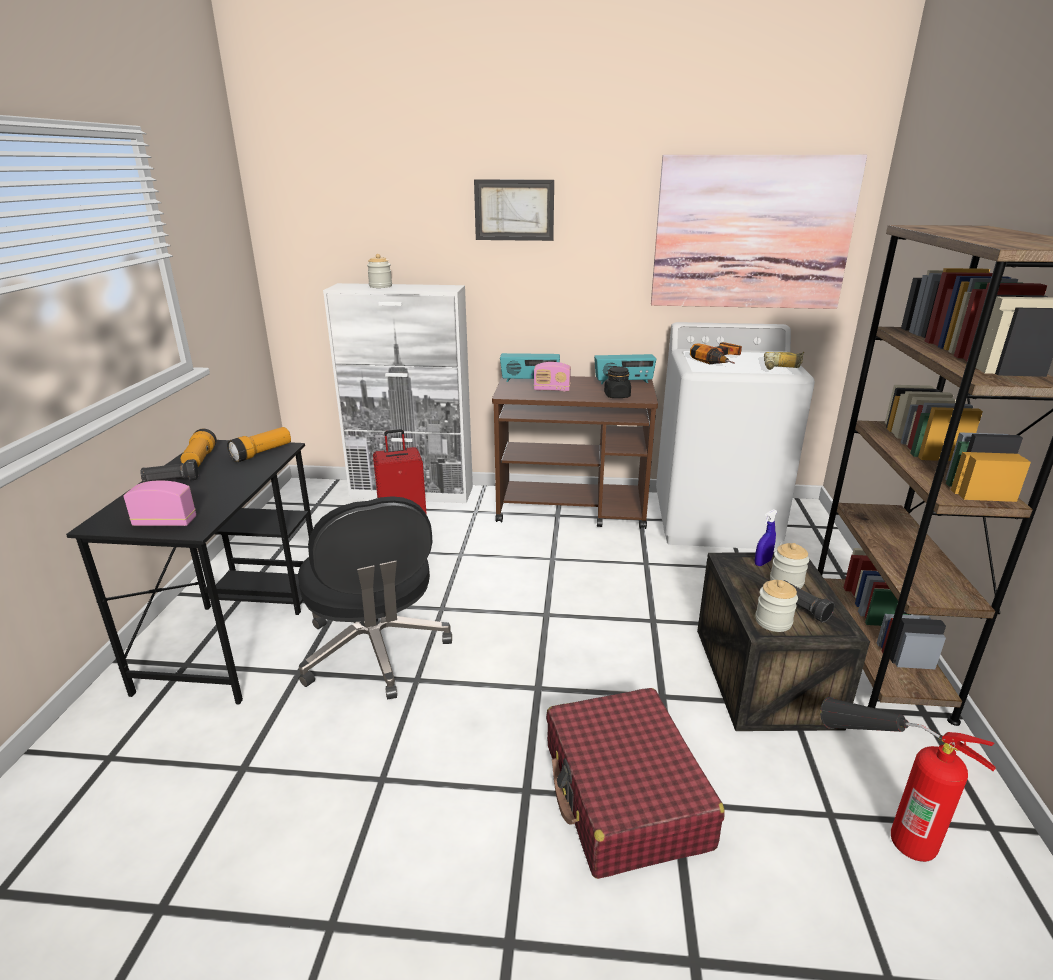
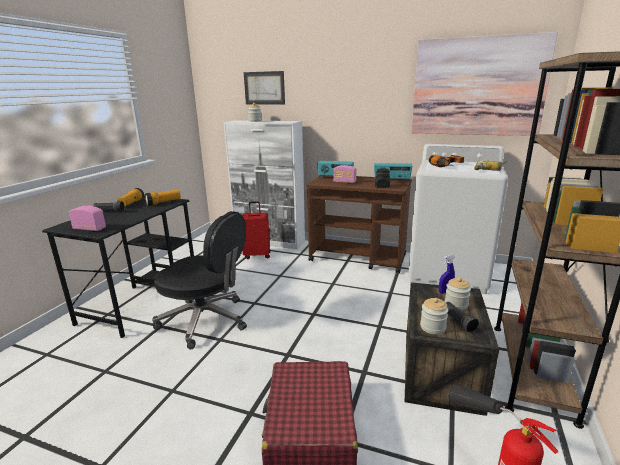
camera: 15 degrees right, 5 degrees down
black office chair [298,496,452,700] -> black office chair turned 60 degrees counterclockwise [152,211,247,349]
picture [474,180,554,241] -> picture moved to [244,71,285,105]

